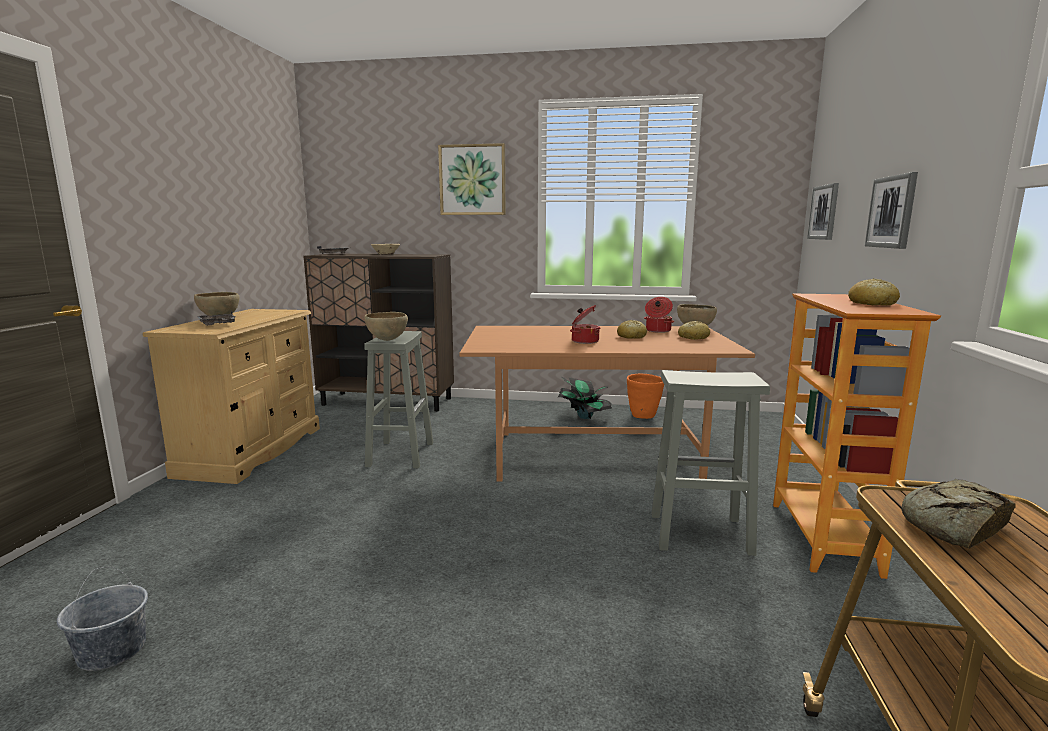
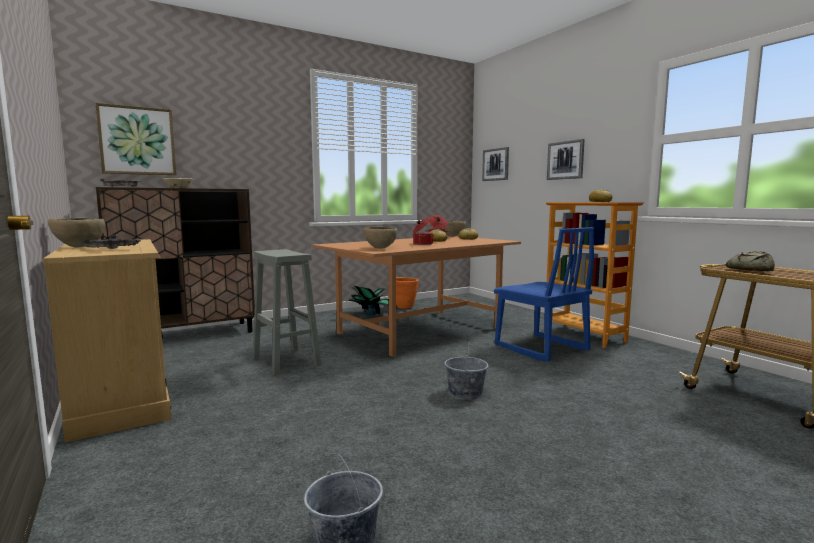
camera: 40 degrees left, 5 degrees down
brown bowl [364,312,408,341] -> brown bowl moved to [363,227,397,249]
picture [438,143,506,215] -> picture moved to [95,103,176,175]
grey stool [651,370,770,556] -> blue chair [494,227,594,362]
none -> grey bucket [444,341,489,399]

